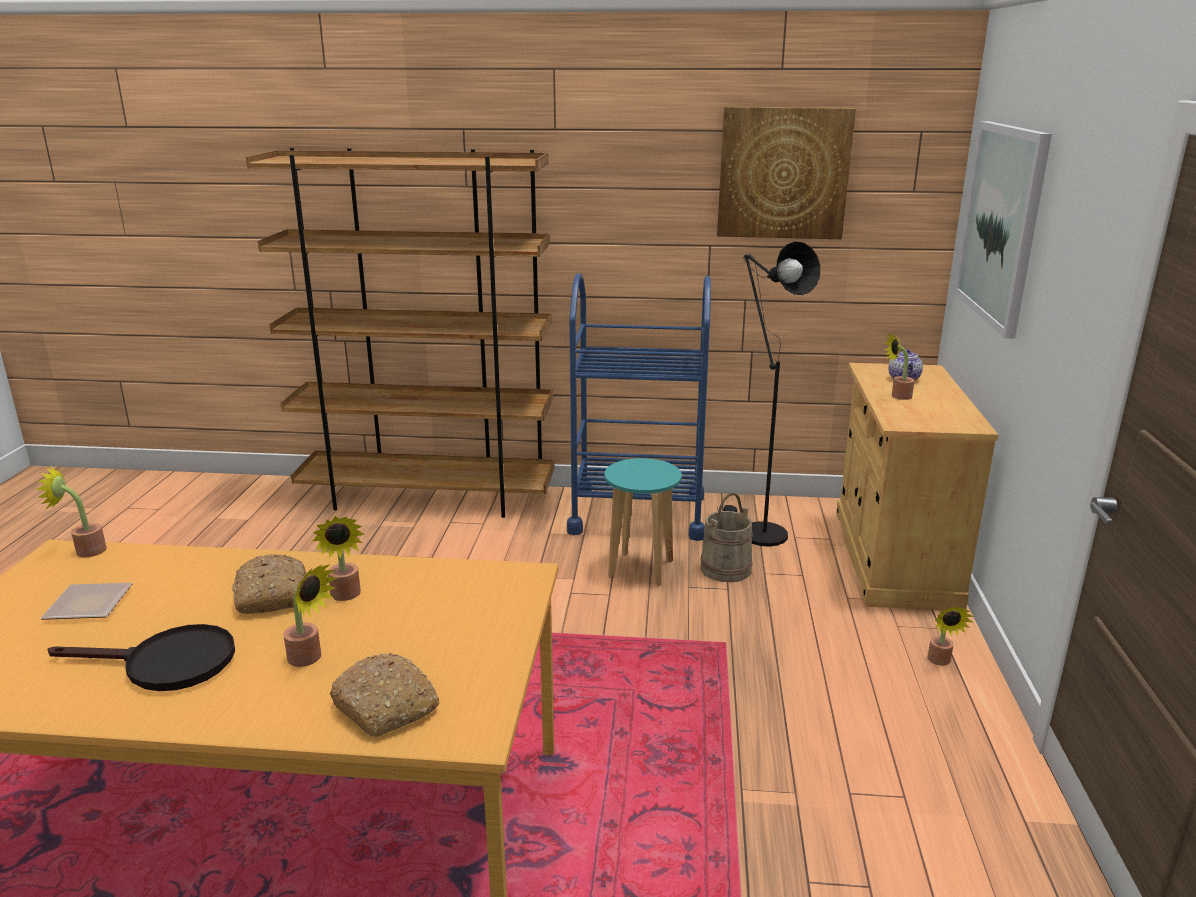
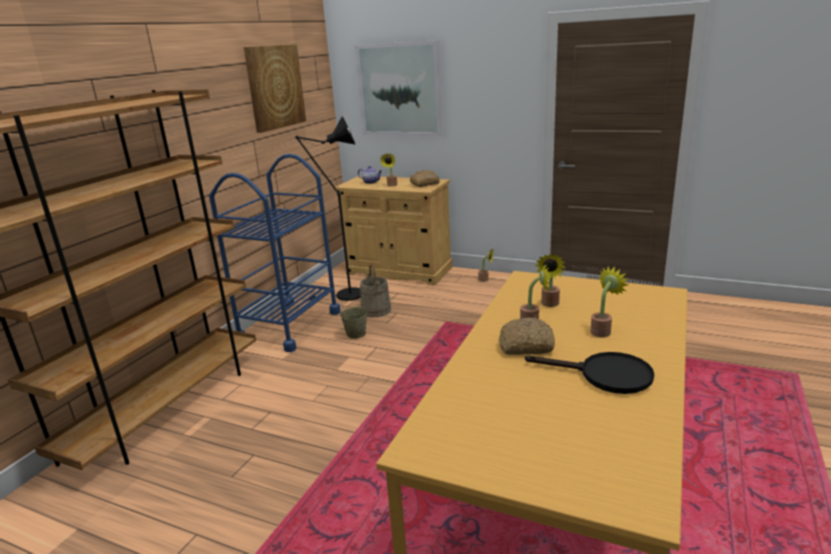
camera: 70 degrees left, 0 degrees up
potted plant [37,467,107,557] -> potted plant moved to [535,253,566,307]
plate [40,583,133,620] -> none
black frying pan [48,624,235,691] -> black frying pan turned 90 degrees clockwise [525,352,654,394]
bread [330,653,440,737] -> bread moved to [410,170,440,187]
turquoise stool [604,458,682,586] -> beige bucket [340,298,368,339]

